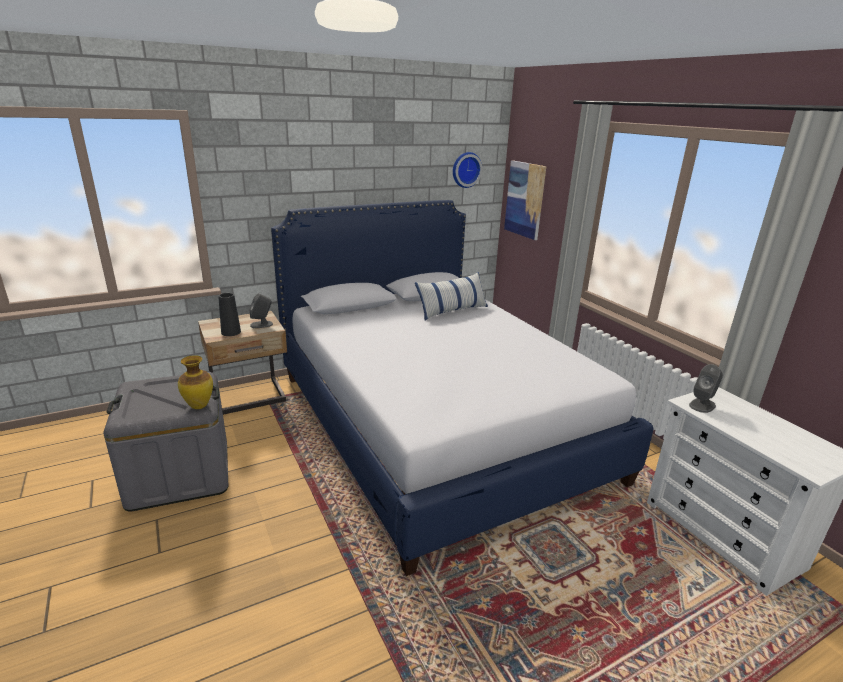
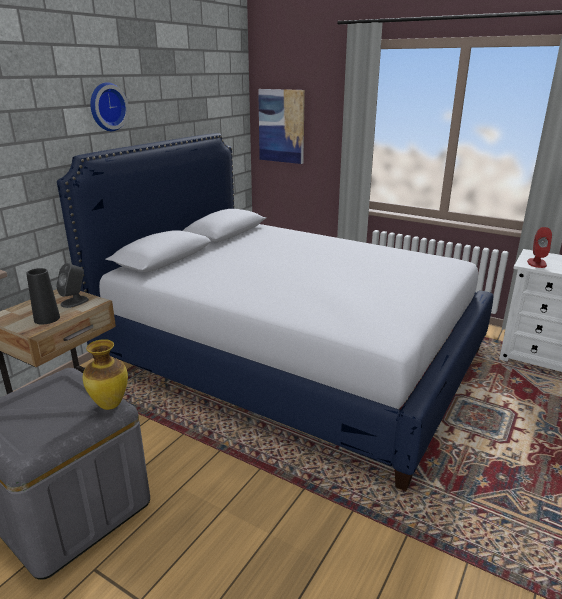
camera: 30 degrees left, 0 degrees up
pillow [415,272,488,321] -> none
wall clock [453,152,482,188] -> wall clock moved to [91,82,129,131]
grey speaker [689,364,723,413] -> red speaker [527,227,552,268]

